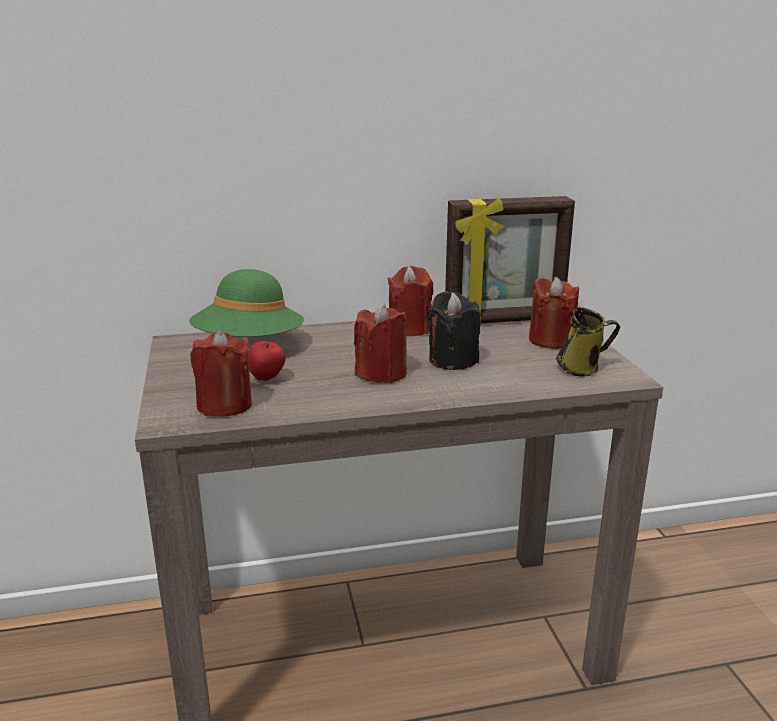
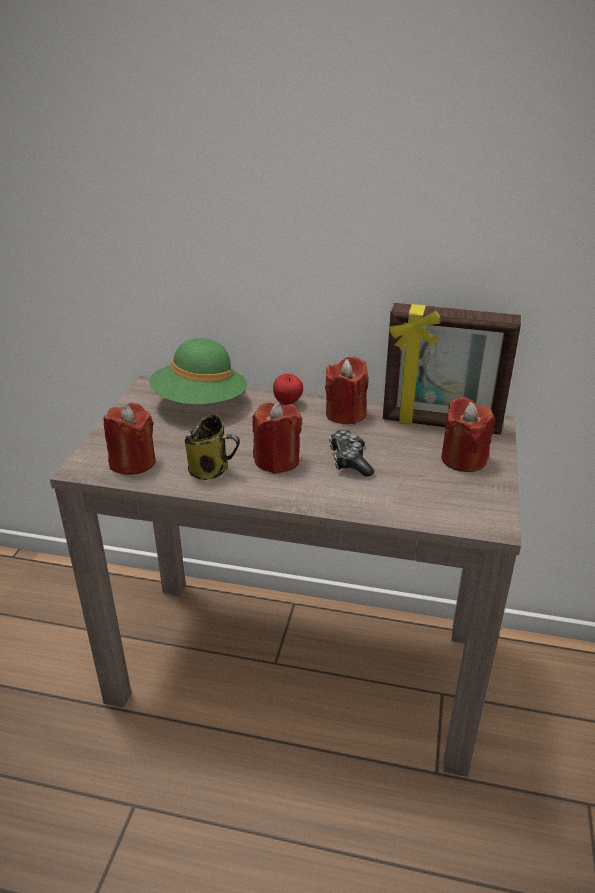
camera: 25 degrees right, 10 degrees up
apple [248,341,286,381] -> apple moved to [273,374,303,405]
black candle [427,292,480,370] -> game controller [329,430,374,477]
mug [556,307,621,377] -> mug moved to [185,415,240,480]

